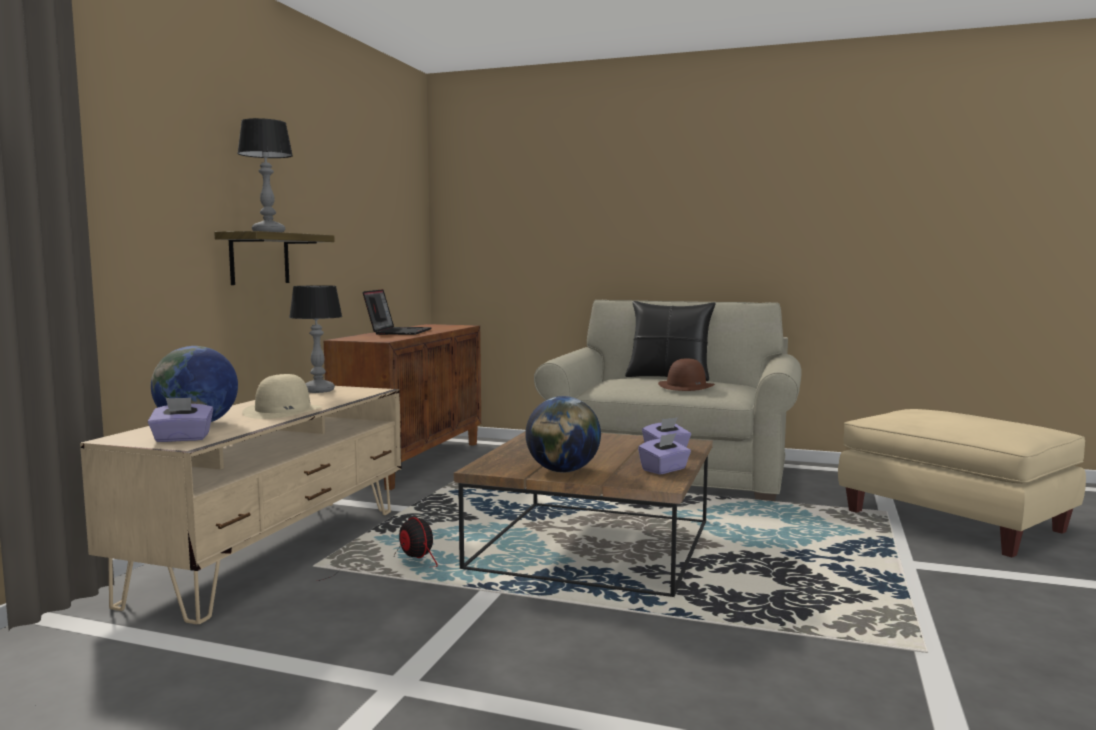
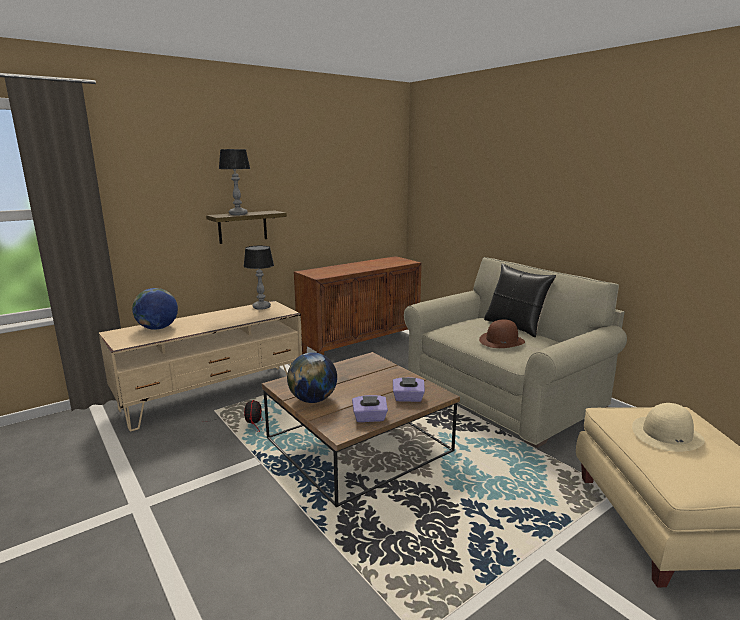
camera: 35 degrees right, 10 degrees up
purple tissue box [148,397,213,442] -> none
beige hat [242,374,322,419] -> beige hat moved to [632,403,705,452]
laptop [363,289,432,335] -> none

